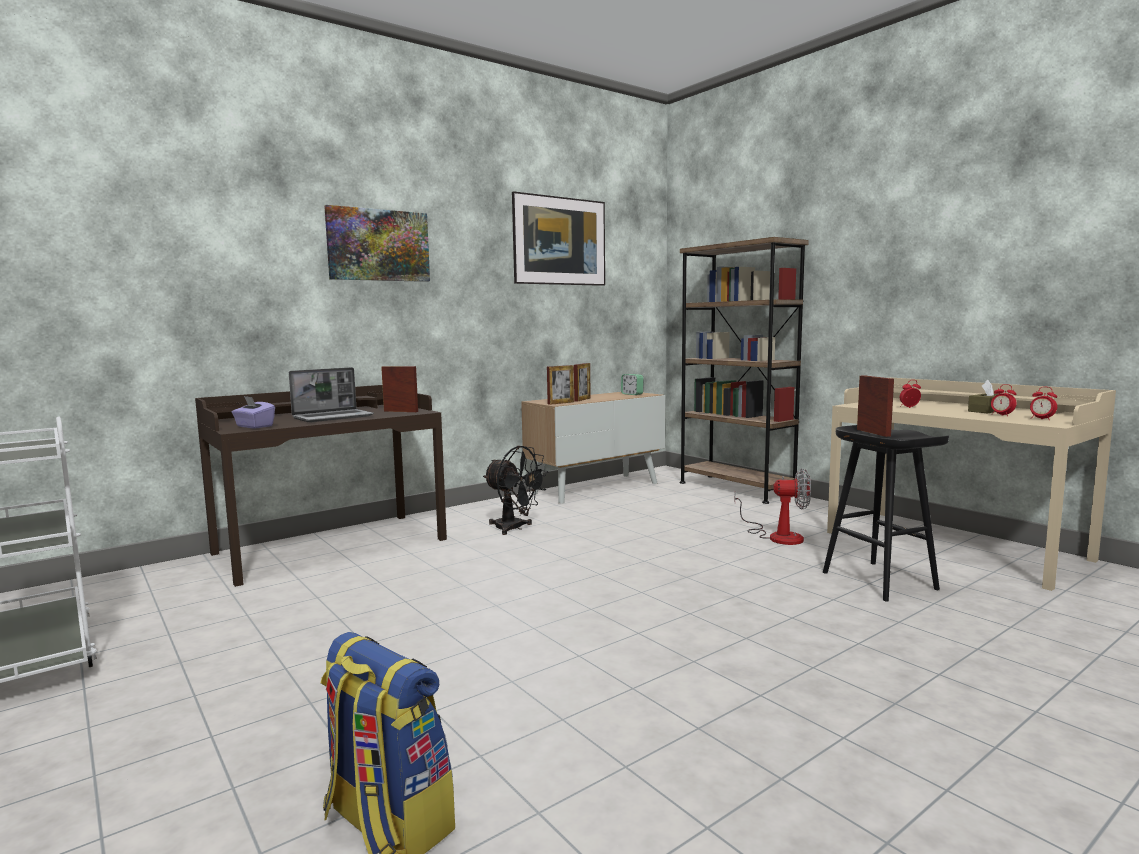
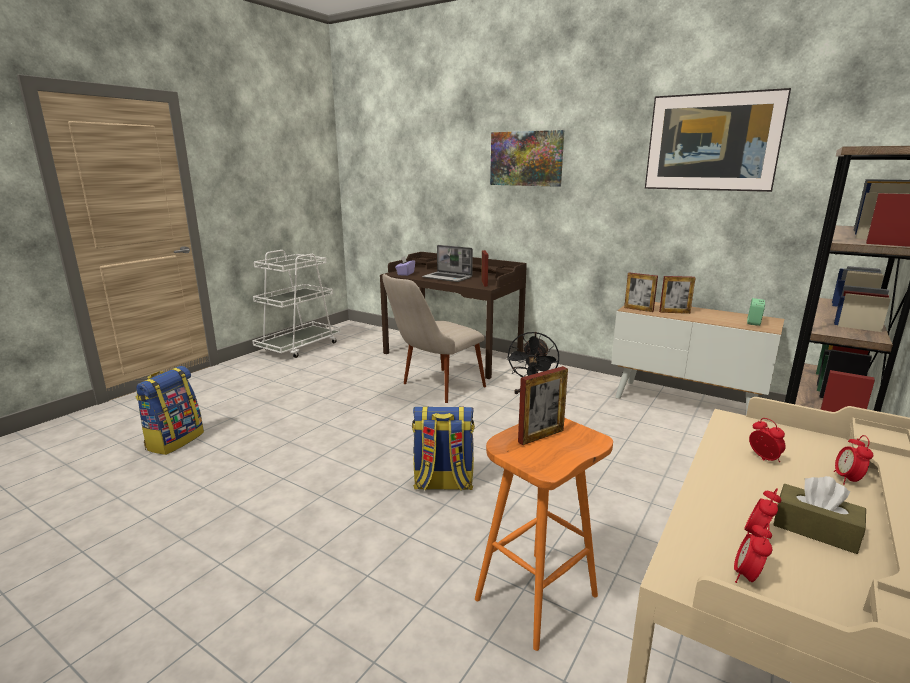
camera: 70 degrees right, 10 degrees up
fan [735,468,811,545] -> none
black stool [823,425,949,602] -> orange stool [475,418,613,651]
none -> beige chair [382,274,486,403]
none -> backpack [412,406,475,491]
none -> alarm clock [834,435,873,485]

